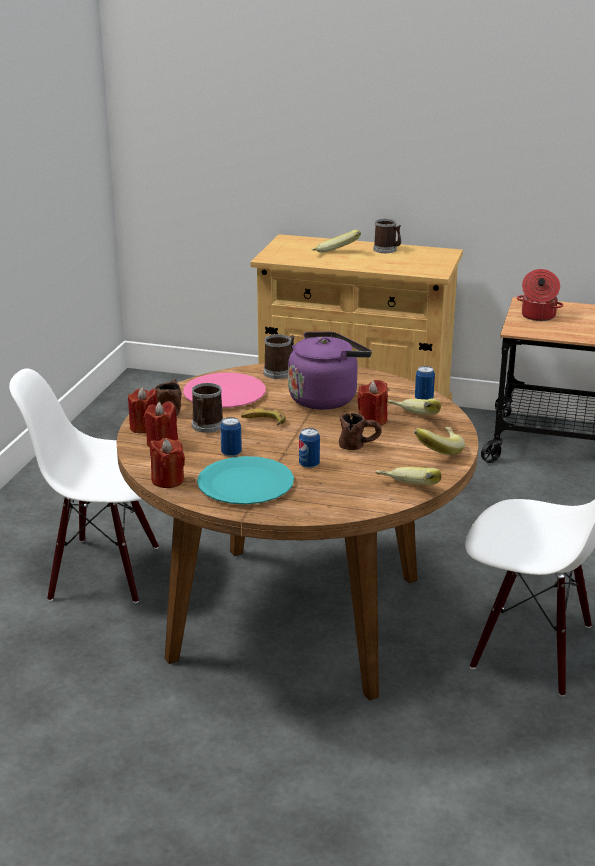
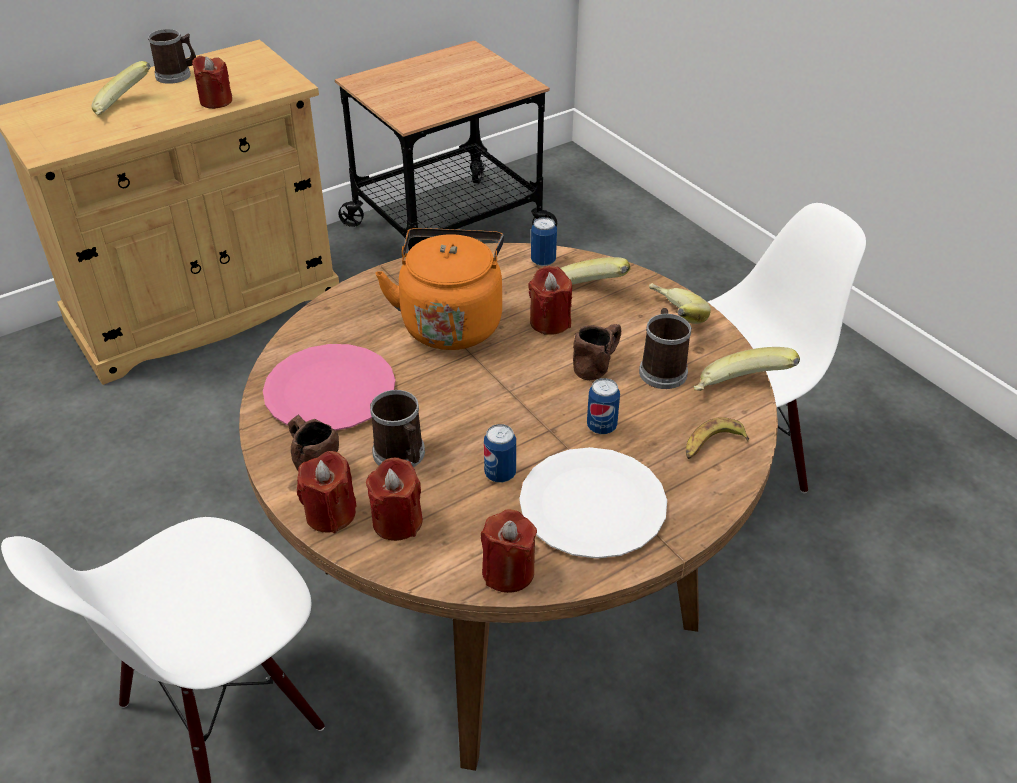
camera: 50 degrees left, 15 degrees up
turquoise plate [197,456,294,505] -> white plate [519,447,667,559]
banana [241,408,286,426] -> banana moved to [686,417,749,459]
mug [263,334,294,379] -> mug moved to [639,308,692,389]
purple kettle [288,332,372,410] -> orange kettle [375,228,504,350]
cooking pot [517,269,563,321] -> none
none -> red candle [192,56,232,109]

